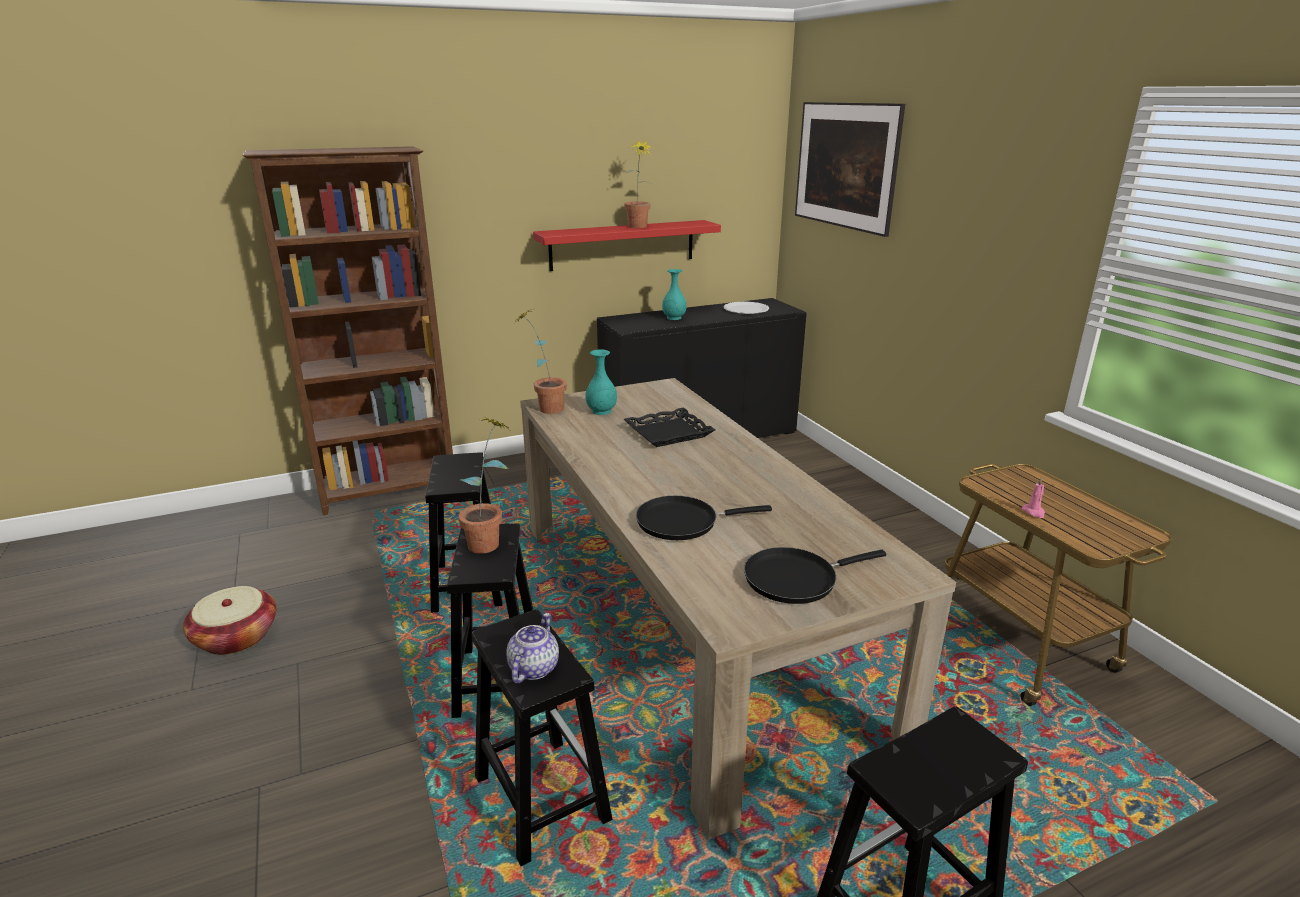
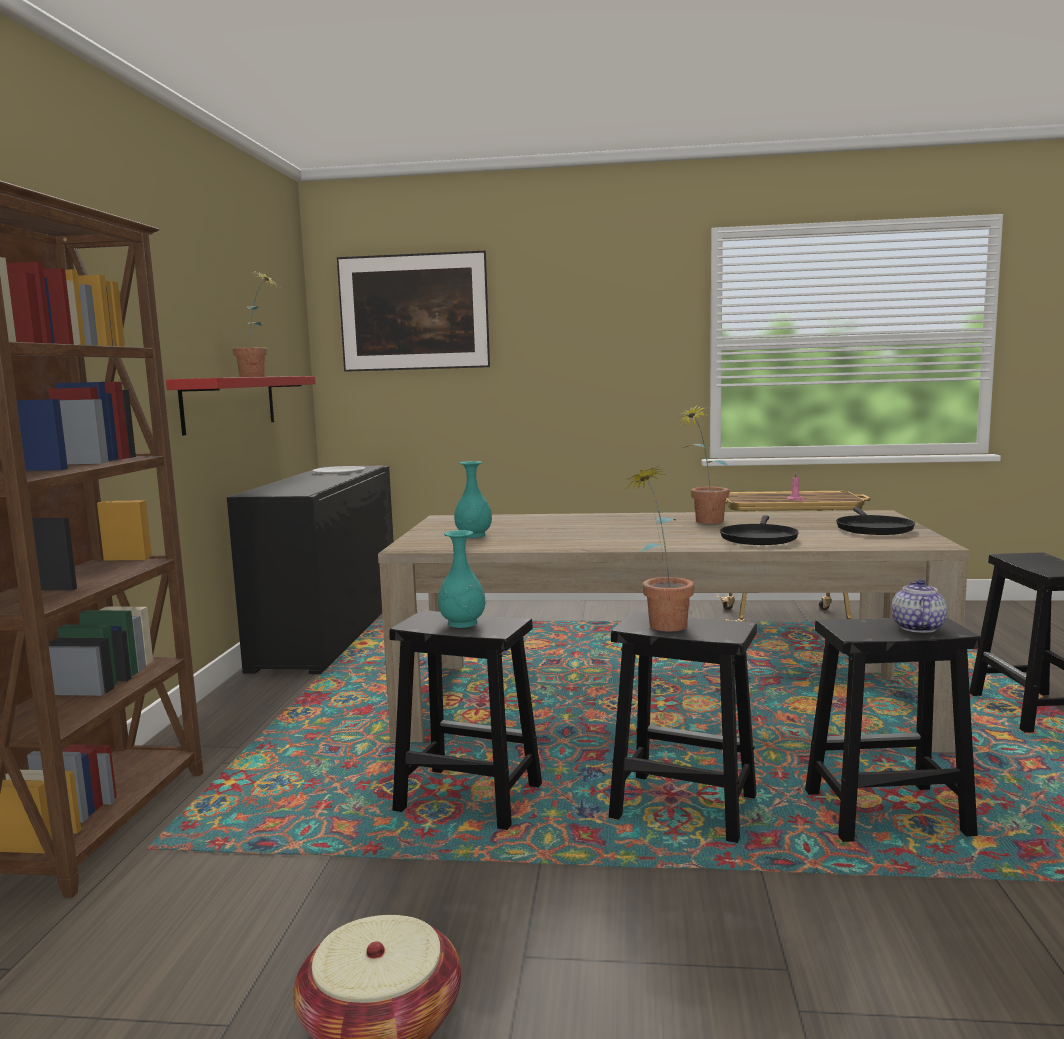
camera: 60 degrees left, 15 degrees down
teapot [506,613,559,683] -> teapot turned 60 degrees clockwise [891,579,947,633]
potted plant [514,309,567,414] -> potted plant moved to [678,404,729,524]
black tray [623,407,715,447] -> none
turquoise vase [662,269,686,320] -> turquoise vase moved to [438,530,485,628]

